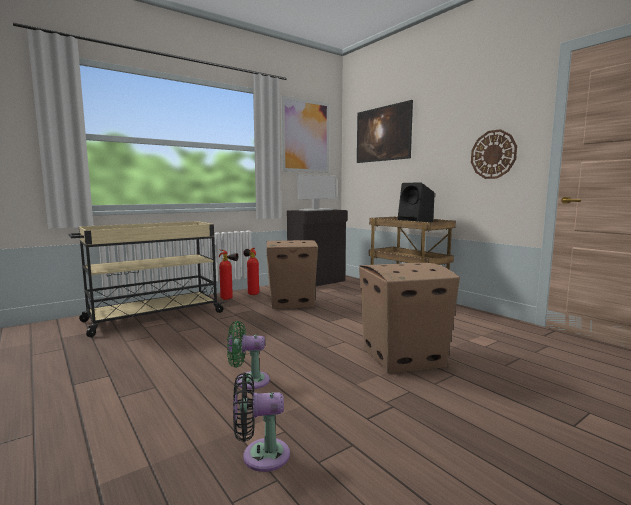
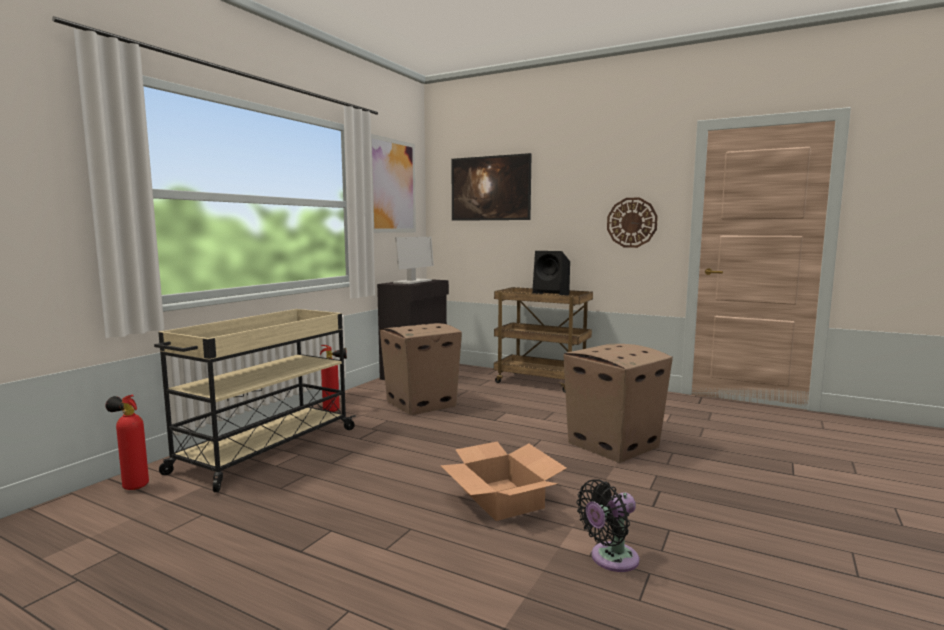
camera: 25 degrees left, 0 degrees up
green fan [227,321,270,389] -> cardboard box [440,442,566,521]
fire extinguisher [243,248,259,295] -> fire extinguisher moved to [106,395,149,490]

